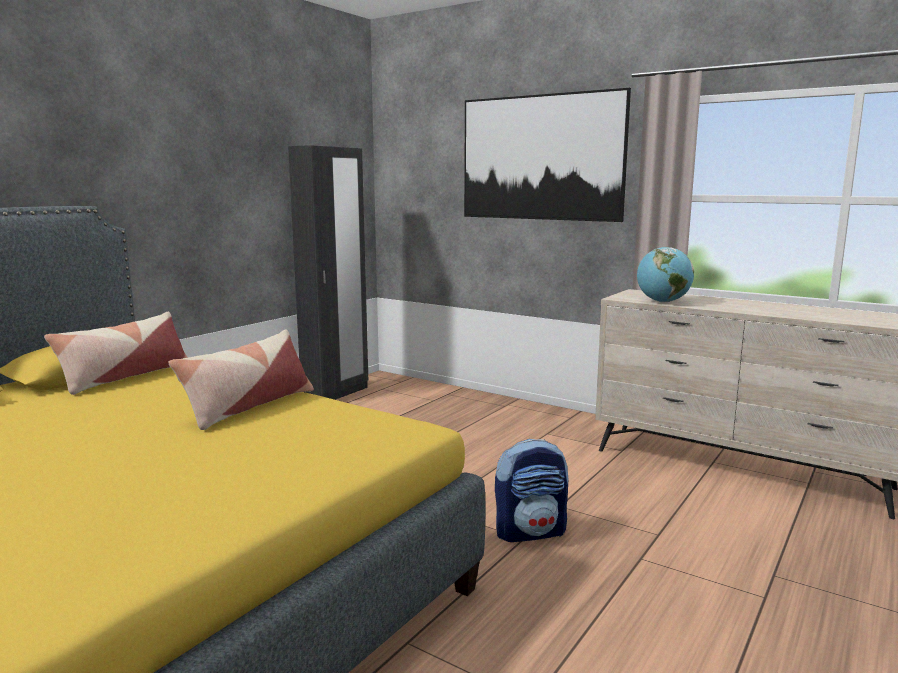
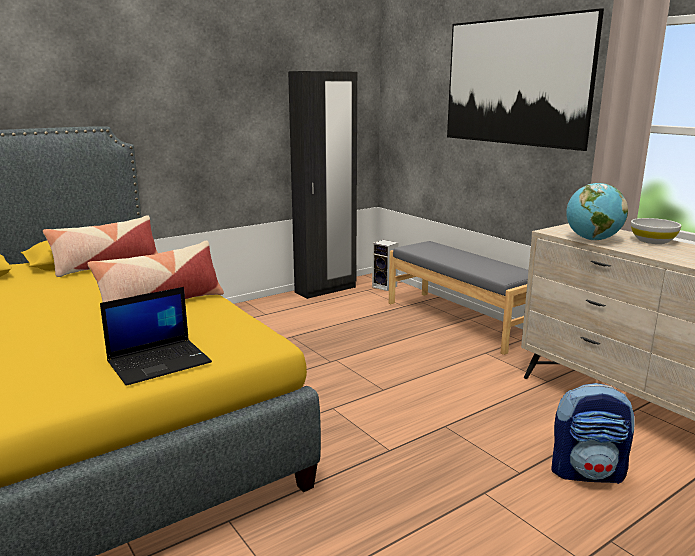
camera: 20 degrees right, 5 degrees up
backpack [495,439,568,542] -> backpack moved to [551,383,635,484]
none -> laptop [100,287,212,386]
none -> speaker [372,240,398,291]
none -> grey bench [389,241,529,355]
none -> white bowl [631,218,681,244]

